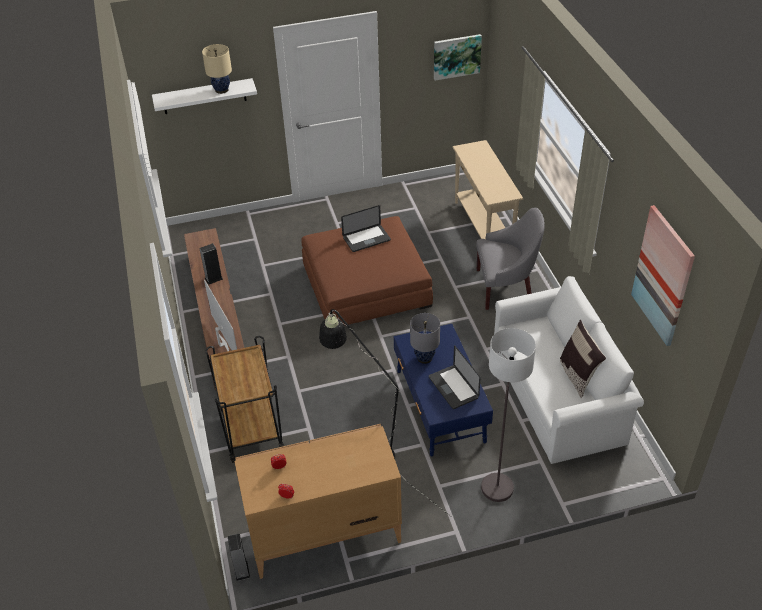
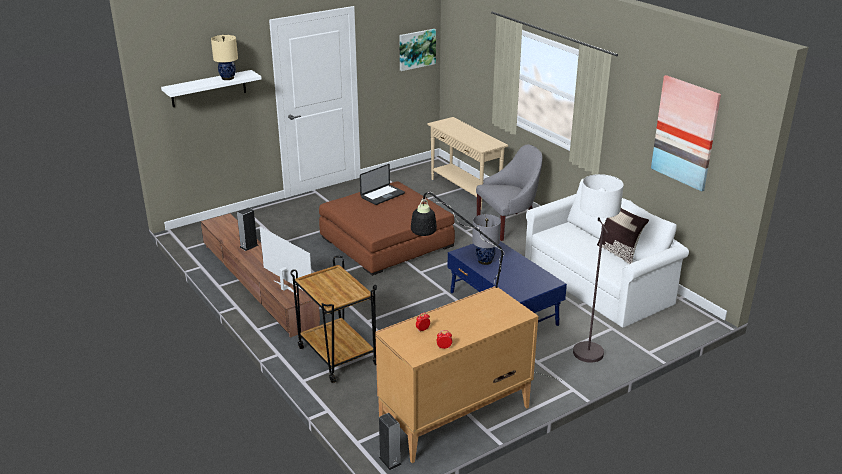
camera: 20 degrees left, 15 degrees down
laptop [429,345,481,409] -> none

